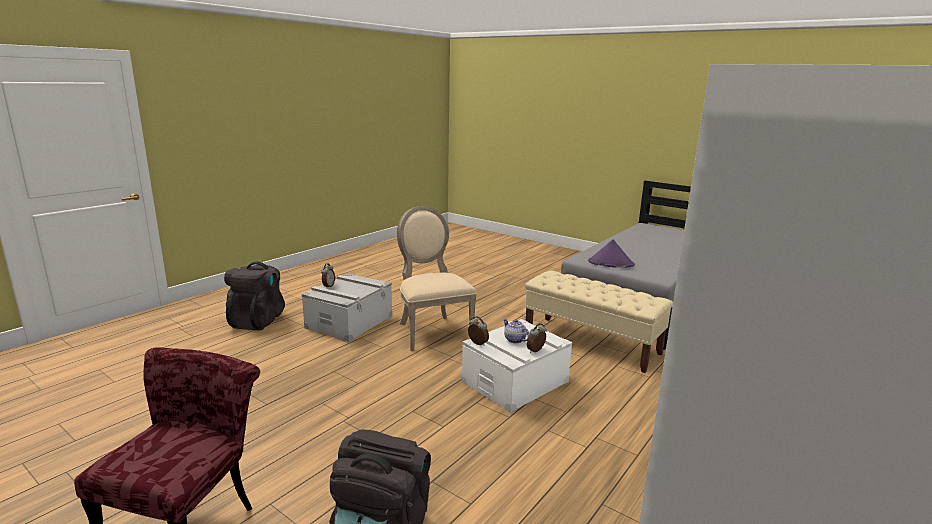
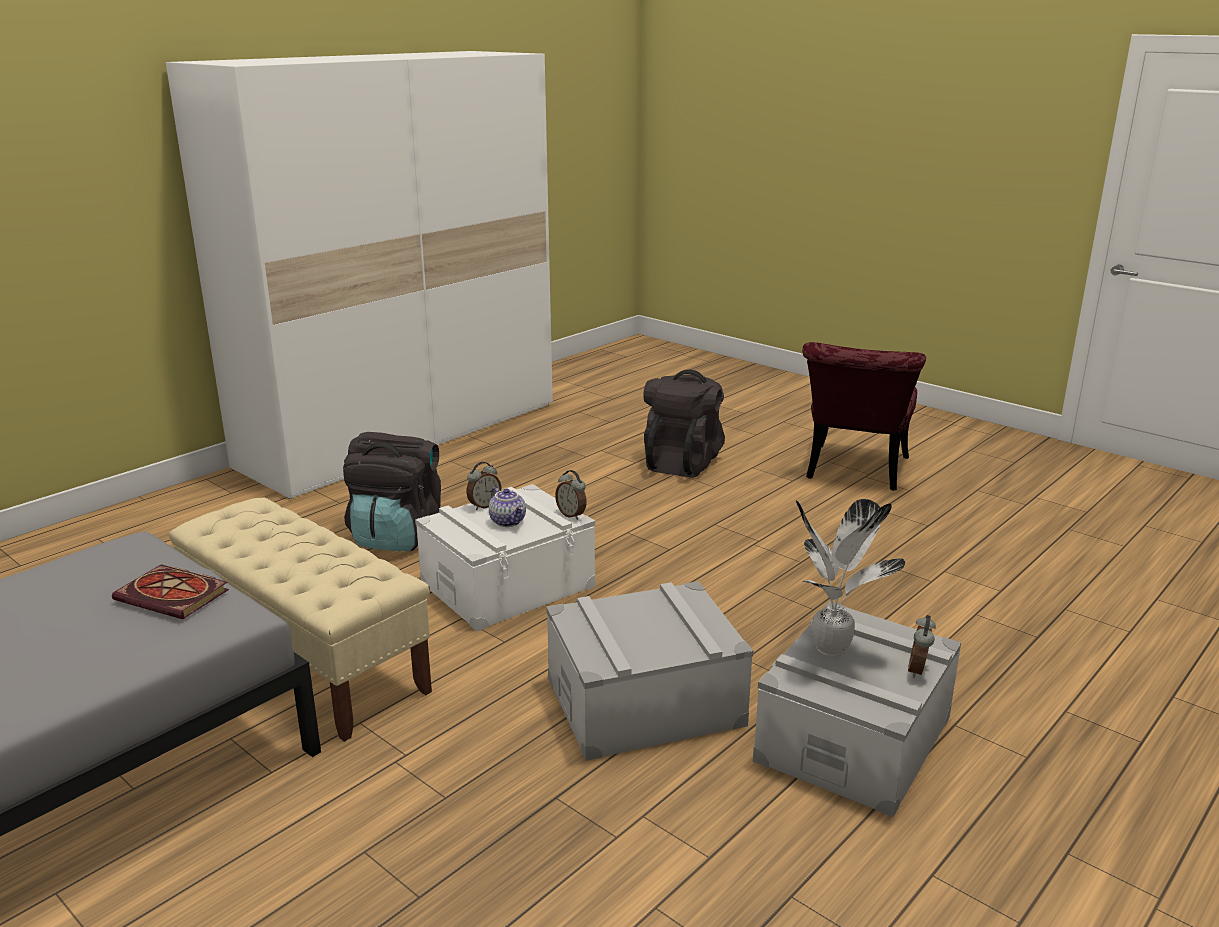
camera: 175 degrees left, 5 degrees up
black backpack [224,261,285,330] -> black backpack moved to [343,432,441,551]
beige chair [397,206,477,351] -> grey storage box [546,581,754,761]
purple hat [588,239,635,268] -> book [112,564,229,620]
none -> potted plant [796,499,905,657]

